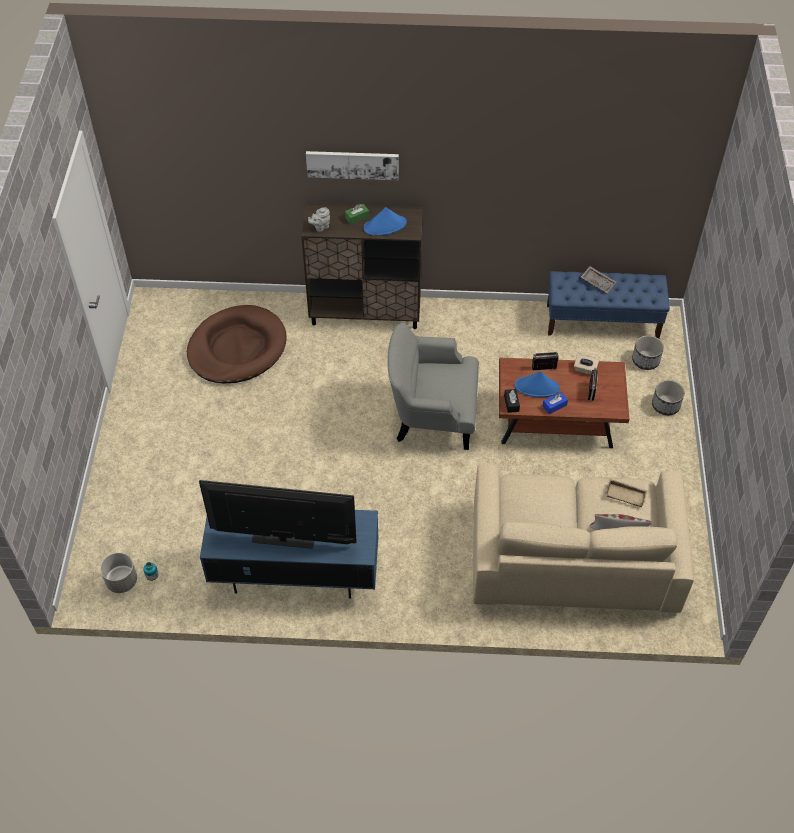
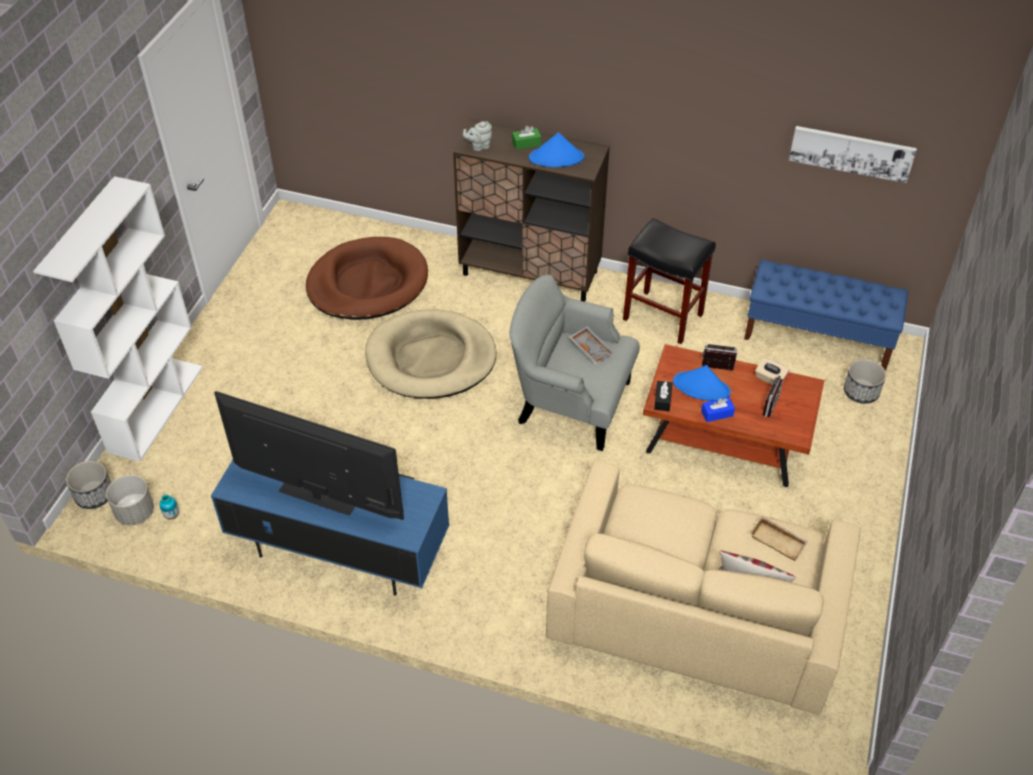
camera: 15 degrees right, 5 degrees down
picture [306,151,399,180] -> picture moved to [789,126,917,183]
grey tray [581,266,616,293] -> grey tray moved to [569,326,615,365]
planter [652,380,685,415] -> planter moved to [66,461,111,509]
none -> white bookcase [33,176,203,461]
none -> beige dog bed [365,309,496,399]
none -> black stool [623,218,716,344]

